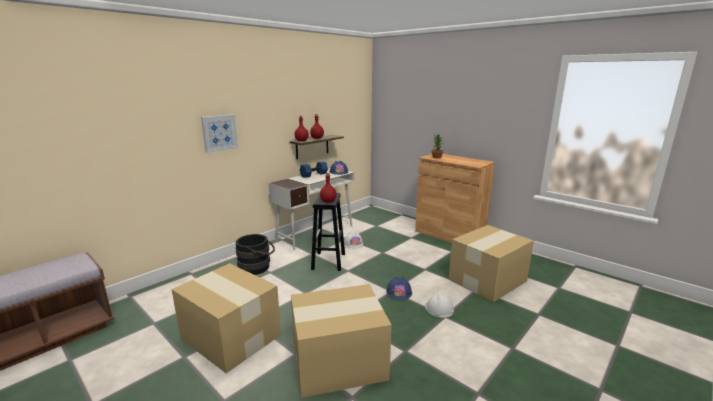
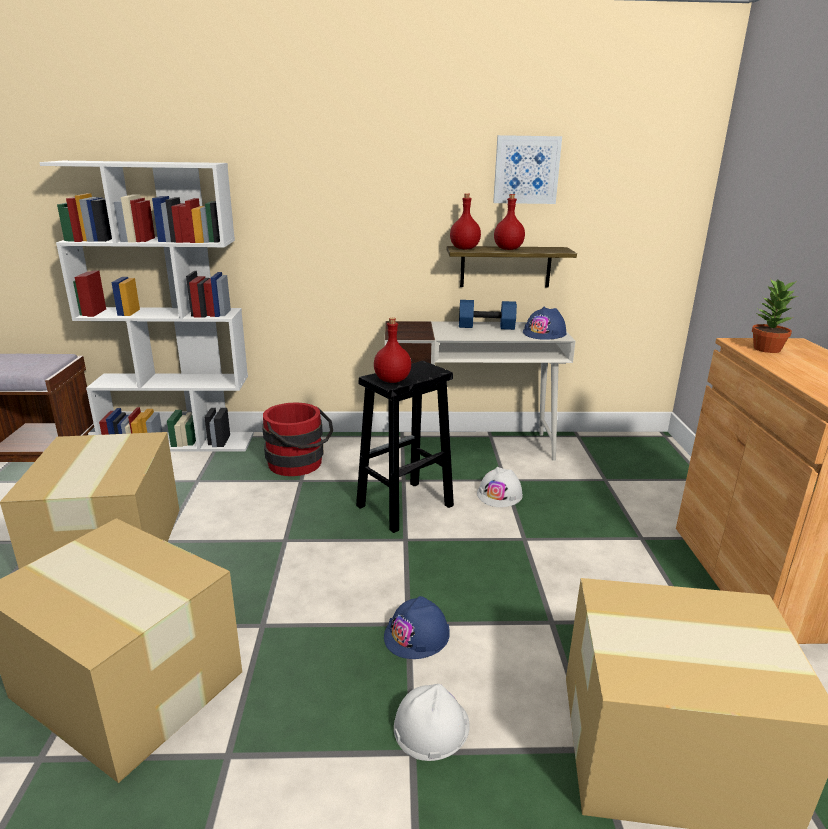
camera: 45 degrees right, 5 degrees up
picture [201,114,238,153] -> picture moved to [493,135,562,204]
black bucket [235,234,275,275] -> red bucket [262,402,333,476]
none -> white bookcase [39,161,254,452]

